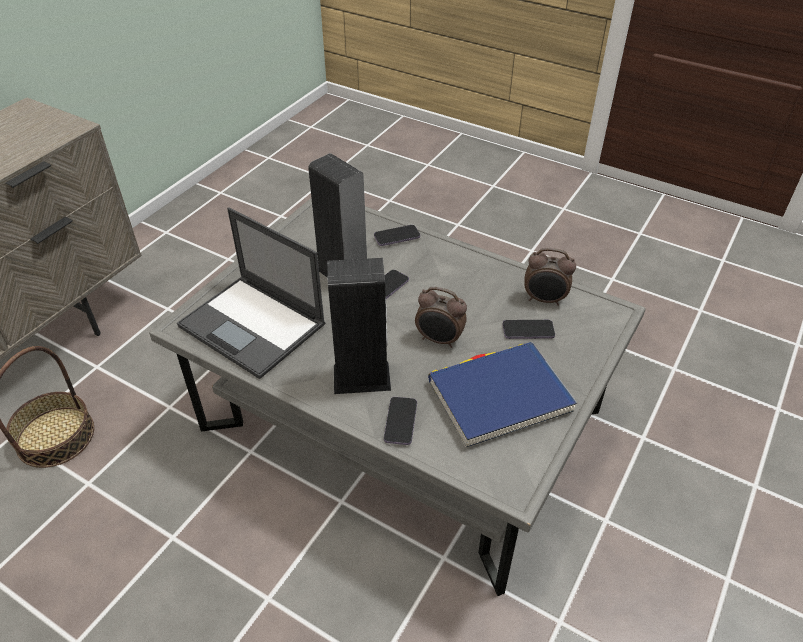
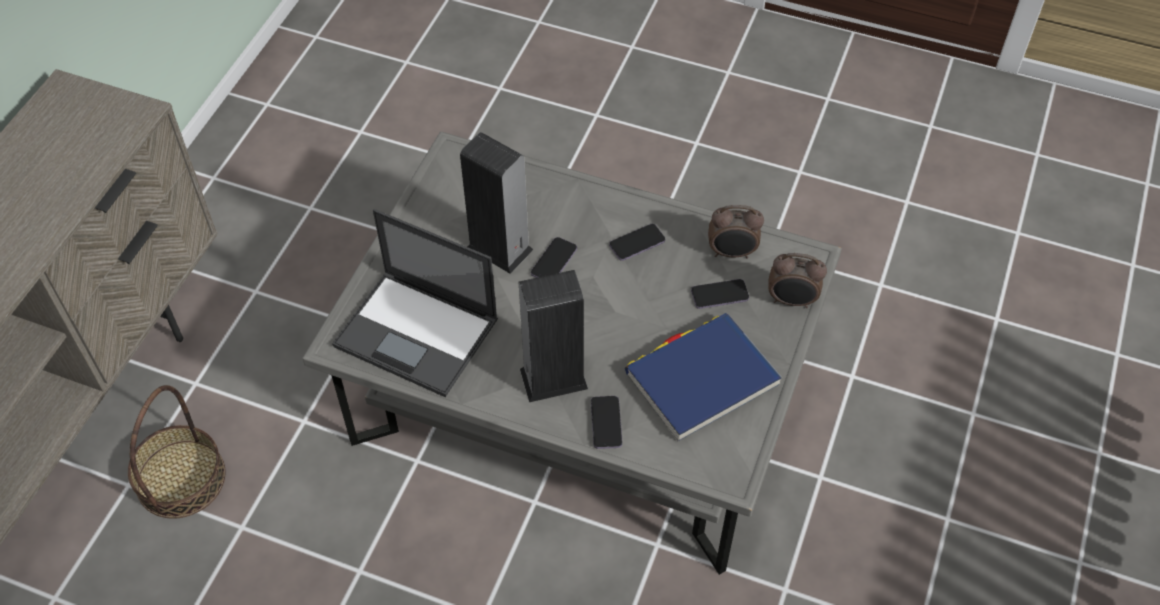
camera: 10 degrees left, 10 degrees up
phone [374,225,420,246] -> phone moved to [609,224,665,261]
alarm clock [415,287,467,348] -> alarm clock moved to [768,253,827,308]

